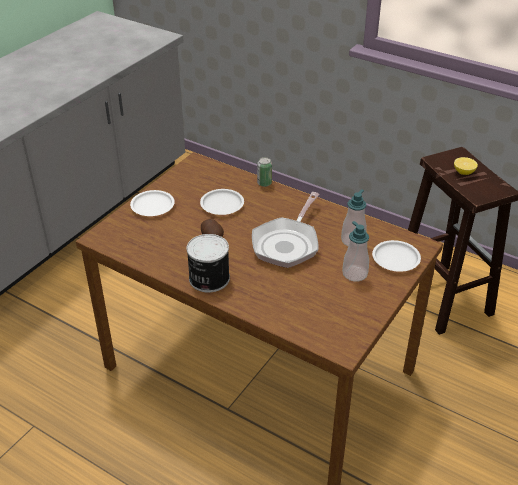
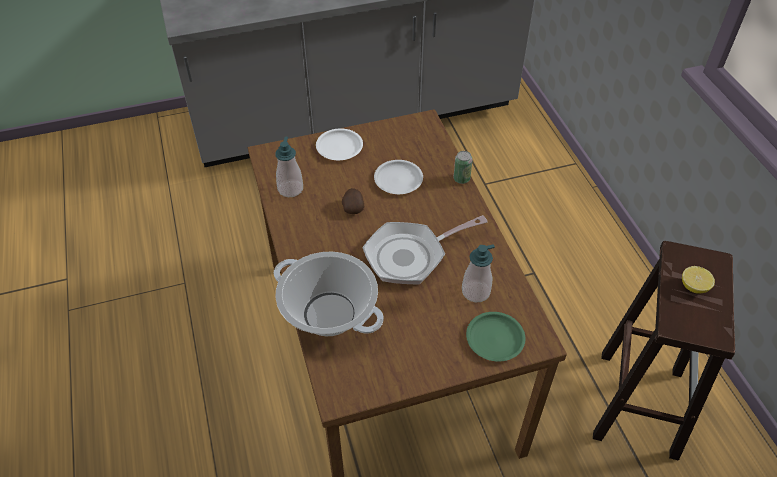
camera: 40 degrees right, 10 degrees up
can [187,234,230,292] -> none
soap dispenser [342,221,369,282] -> soap dispenser moved to [275,137,303,197]
white plate [372,240,421,272] -> green plate [466,312,525,362]
none -> cooking pot [274,252,384,336]

